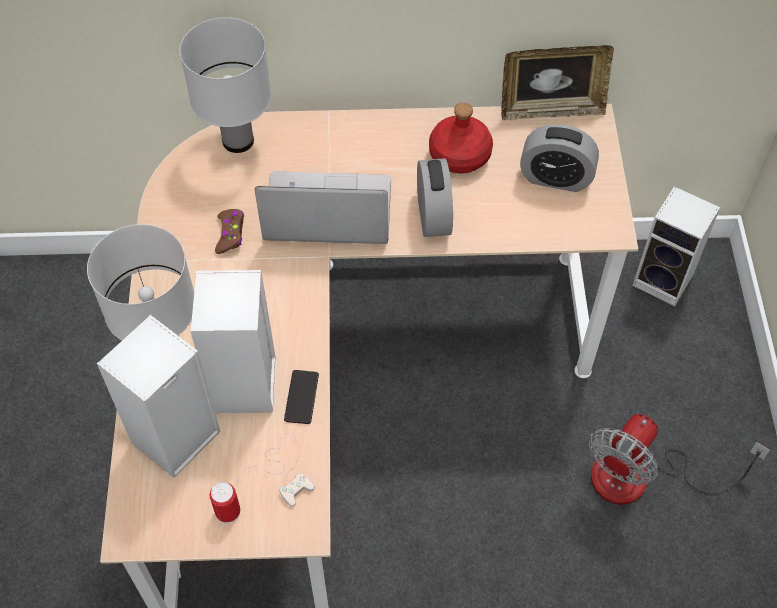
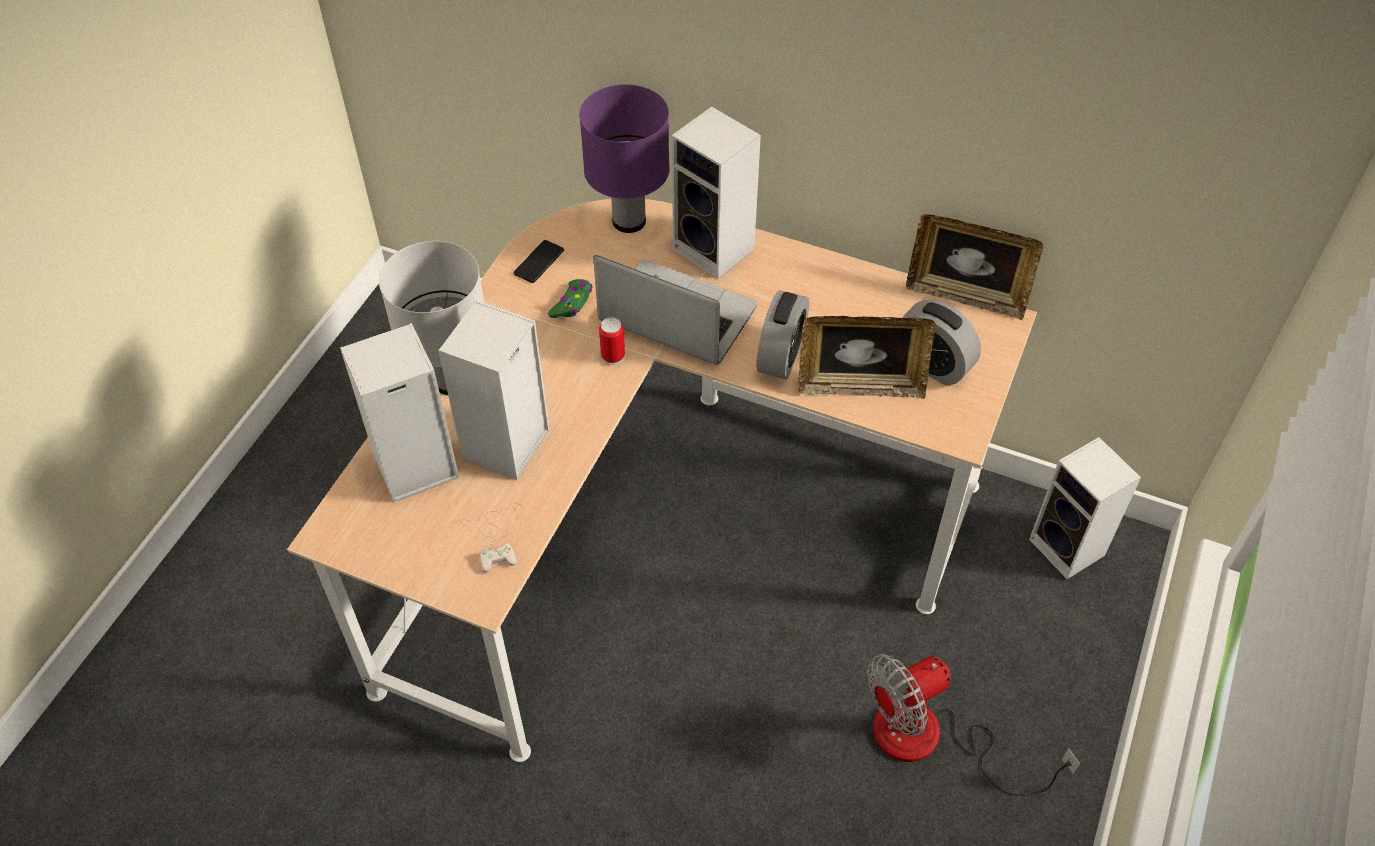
camera: 25 degrees right, 5 degrees down
white table lamp [180,17,271,153] -> purple table lamp [579,84,670,233]
can [210,482,240,523] -> can moved to [599,317,625,365]
brown game controller [215,209,244,254] -> green game controller [548,279,593,318]
phone [284,370,319,424] -> phone moved to [514,240,564,283]
red bottle [429,103,493,173] -> none
none -> speaker [672,107,761,279]
none -> picture frame [798,316,936,399]

